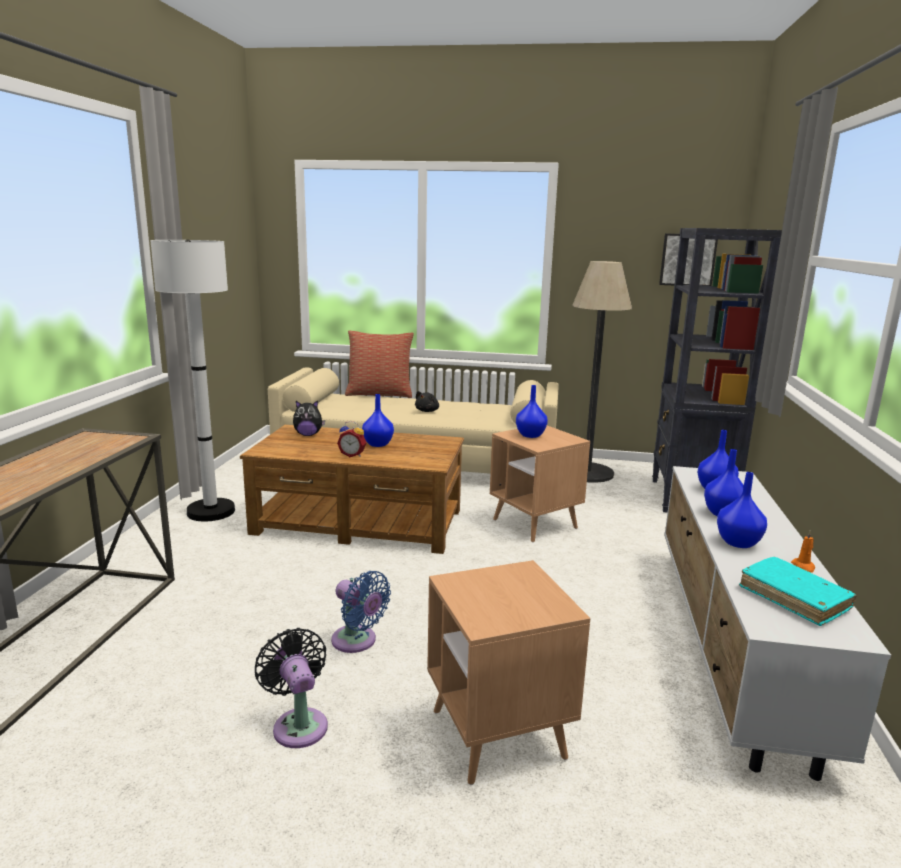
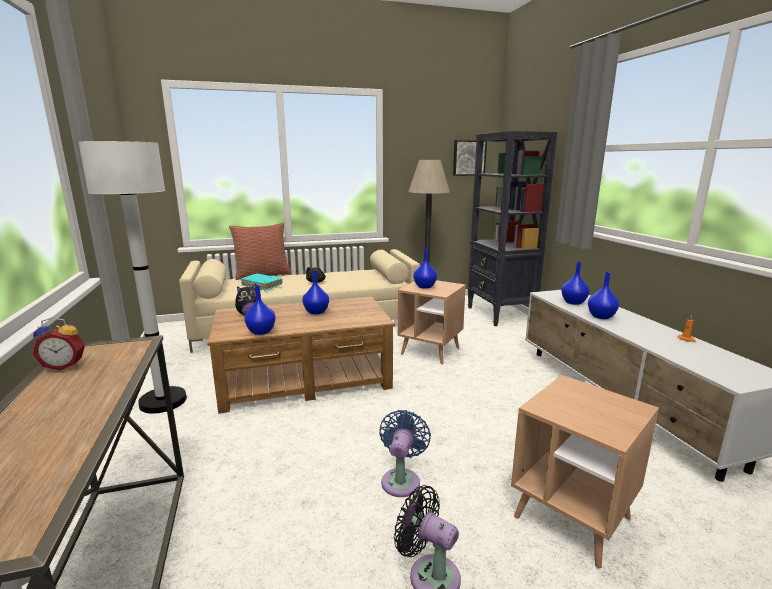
camera: 25 degrees left, 0 degrees up
blue fan [331,571,391,653] -> blue fan turned 90 degrees counterclockwise [379,410,431,497]
alarm clock [337,421,366,457] -> alarm clock moved to [33,317,85,371]
blue vase [717,472,767,548] -> blue vase moved to [245,285,276,335]
turquoise book [739,557,856,626] -> turquoise book moved to [241,274,282,291]

